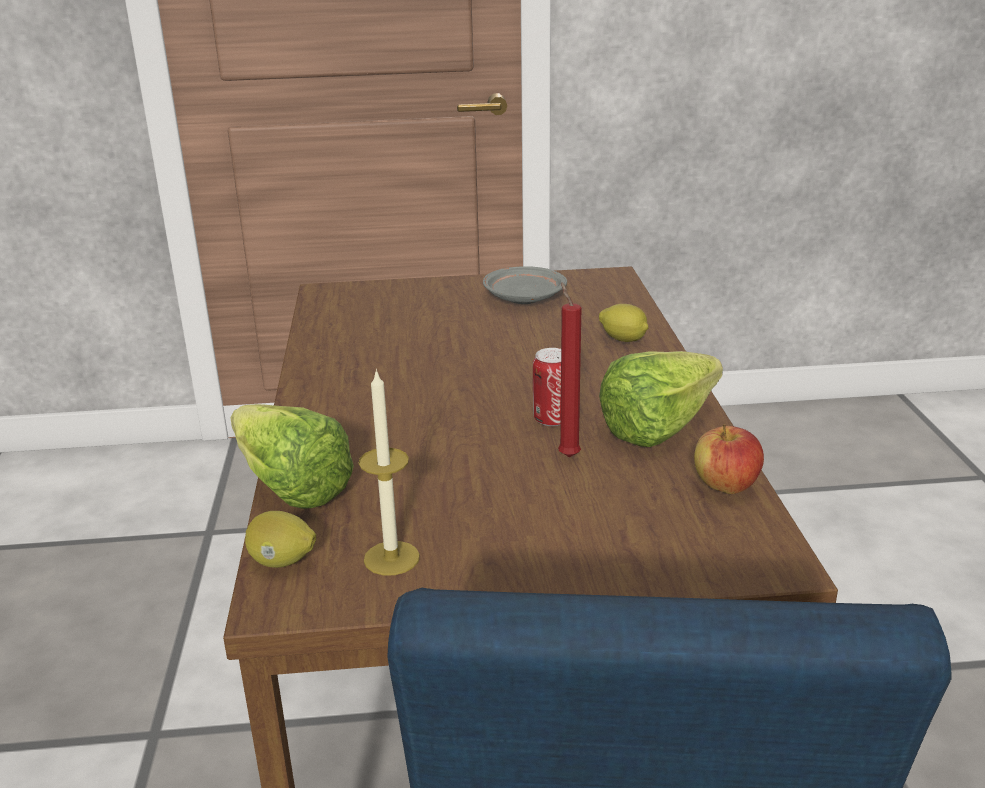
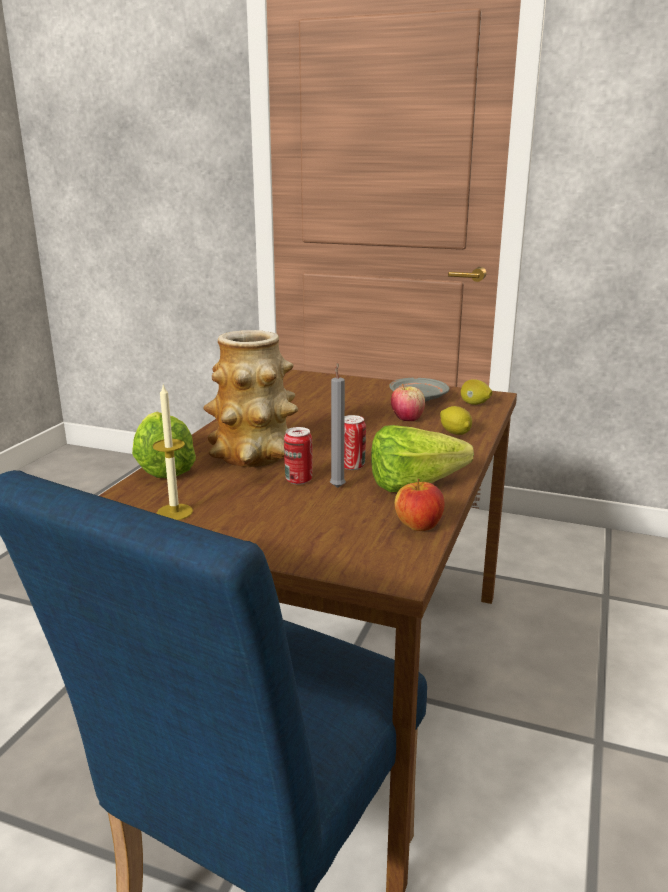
camera: 25 degrees right, 5 degrees down
lemon [245,511,316,568] -> lemon moved to [461,379,492,405]
red candle [558,282,581,457] -> grey candle [330,363,346,488]
none -> vase [203,330,298,467]
none -> can [284,427,312,485]
none -> apple [391,384,425,421]

